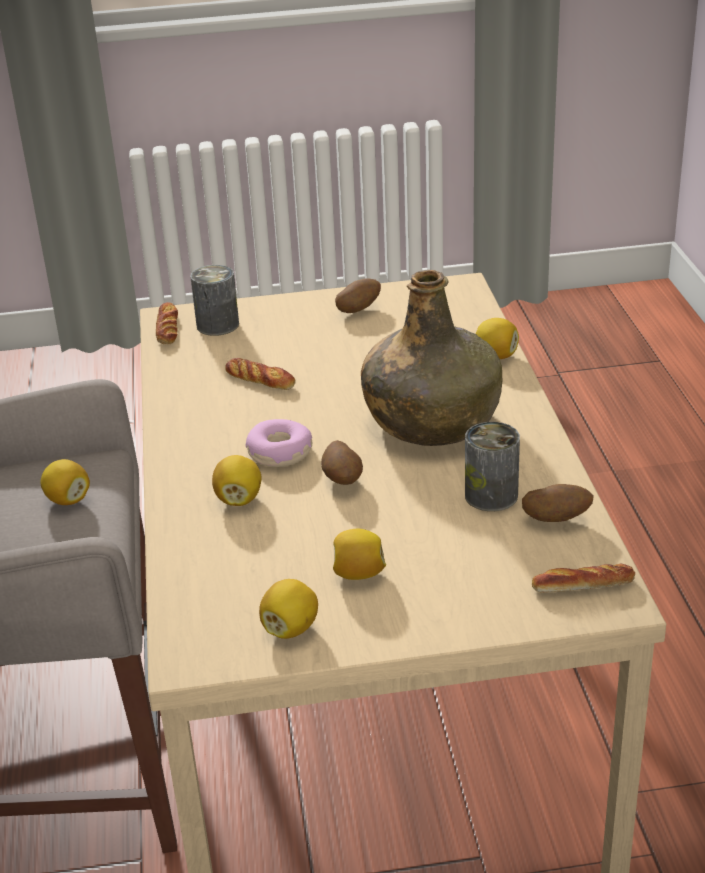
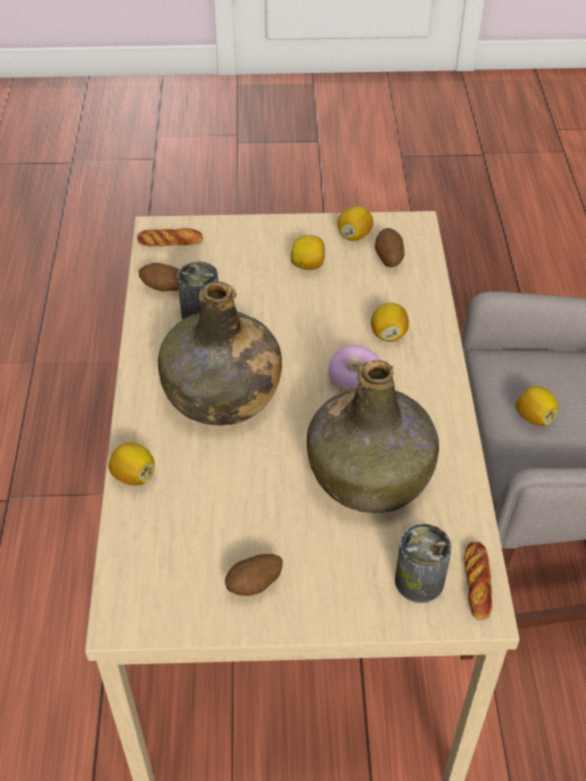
camera: 175 degrees left, 15 degrees up
bread [225,358,296,390] -> green bottle [307,360,439,513]
potato [321,440,363,485] -> potato moved to [375,228,405,267]

